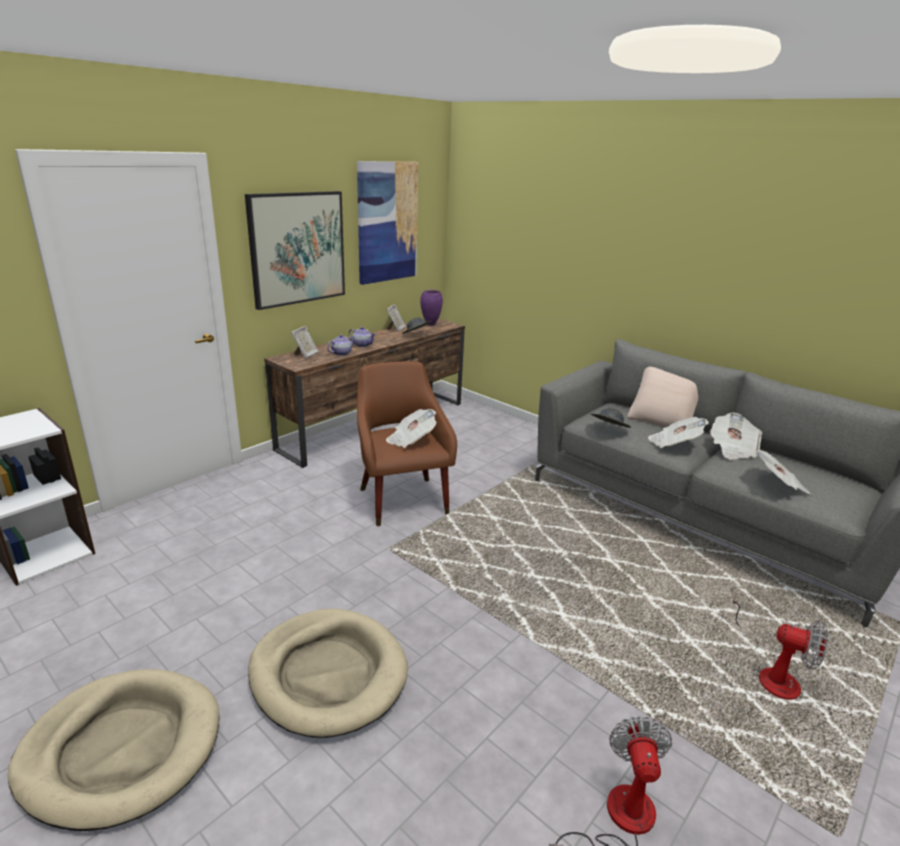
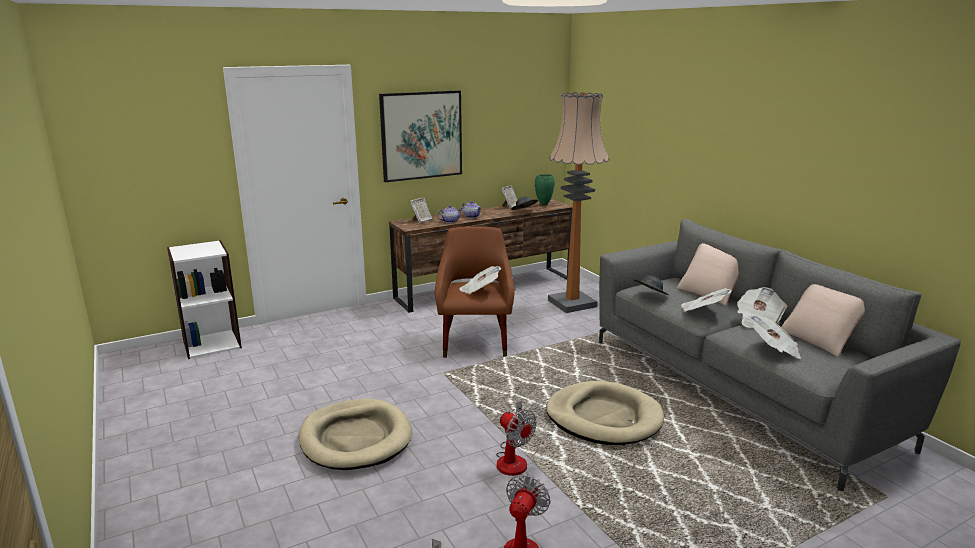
camera: 20 degrees right, 5 degrees down
beige dog bed [7,669,220,831] -> beige dog bed moved to [546,381,664,445]
picture [357,161,418,285] -> none
purple vase [420,290,443,326] -> green vase [535,174,554,205]
fan [731,593,829,700] -> fan moved to [496,401,537,476]
none -> floor lamp [548,92,609,313]
none -> beige pillow [781,284,865,357]

